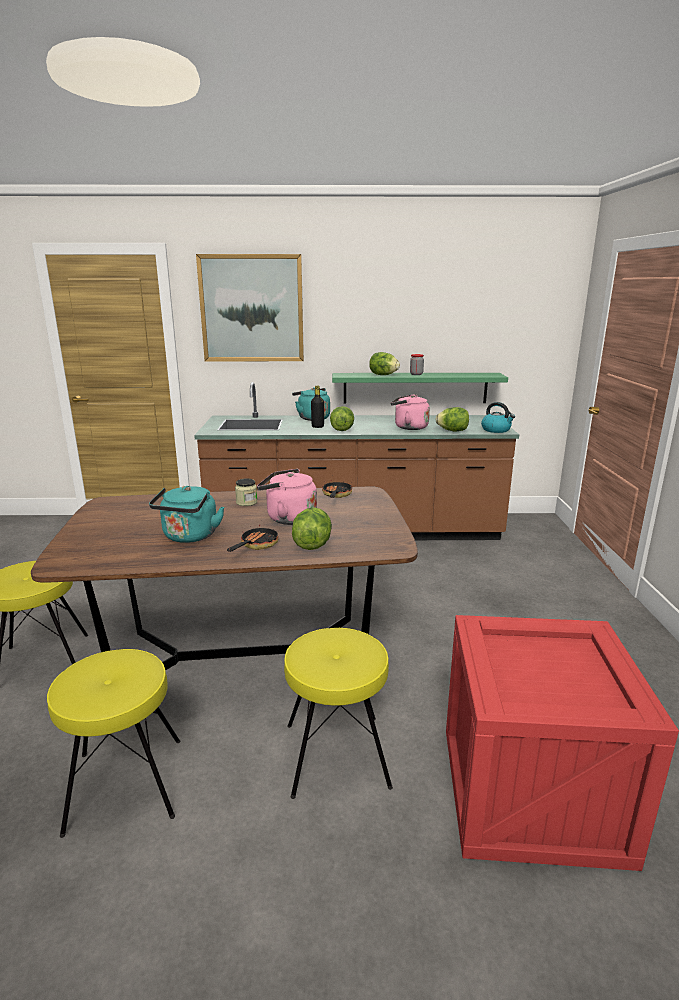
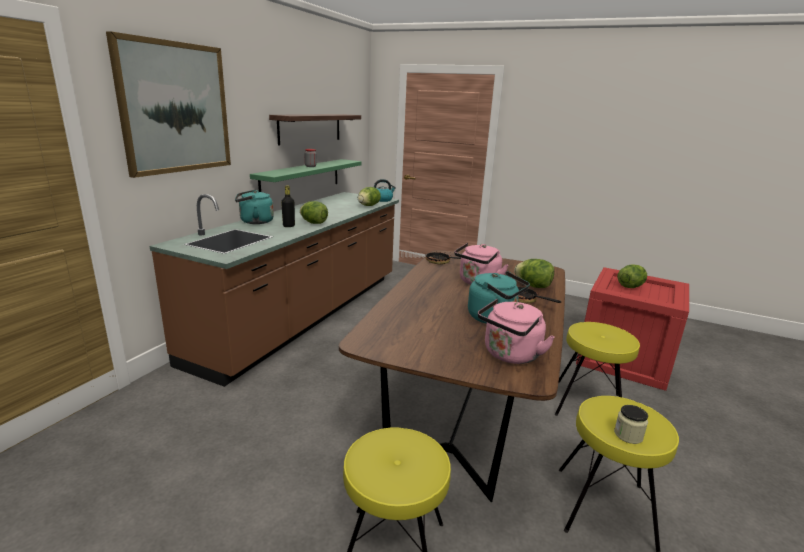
camera: 65 degrees left, 0 degrees up
jar [235,478,257,506] -> jar moved to [614,405,648,444]
lettuce [369,352,400,375] -> lettuce moved to [618,265,647,288]
pink kettle [391,394,430,430] -> pink kettle moved to [478,299,555,364]
none -> shelf [269,114,361,146]

